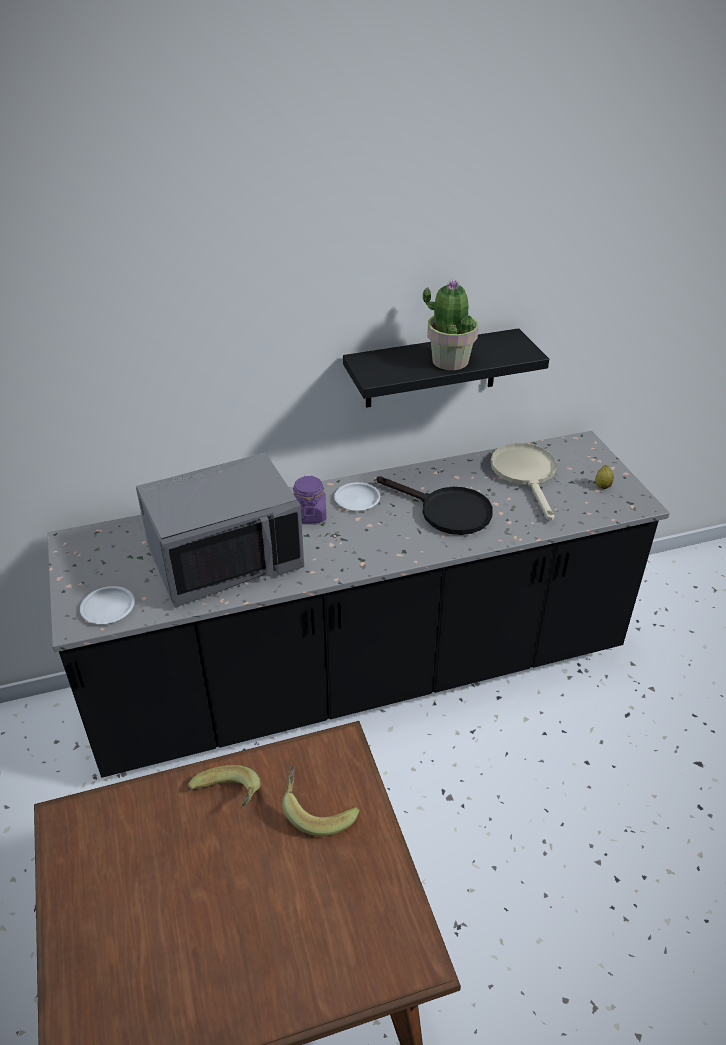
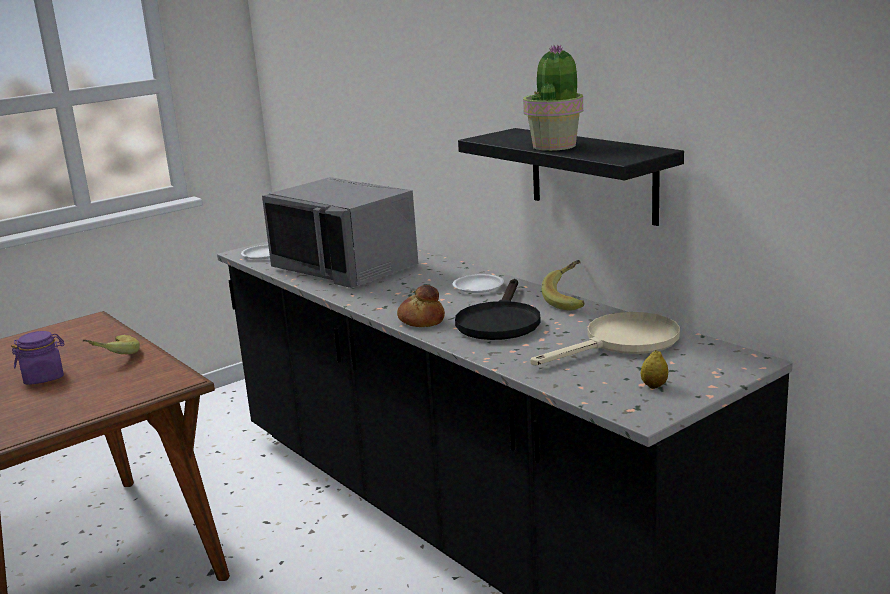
camera: 70 degrees right, 20 degrees down
banana [282,765,360,836] -> banana moved to [542,260,585,311]
purple jar [293,476,326,523] -> purple jar moved to [11,331,65,385]
none -> bread [397,285,445,327]

